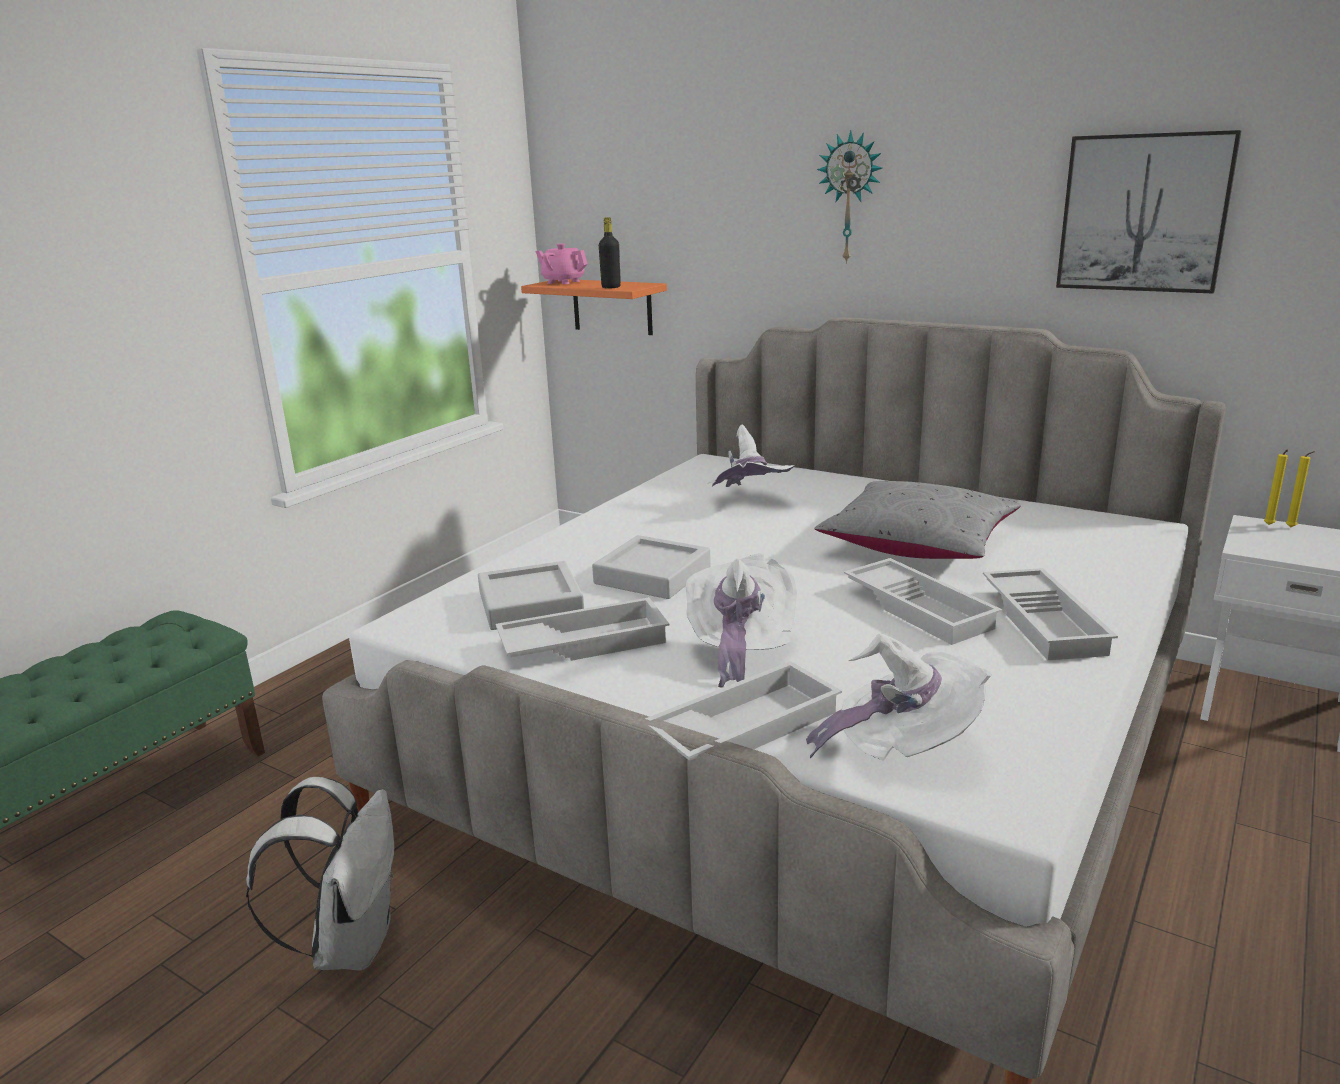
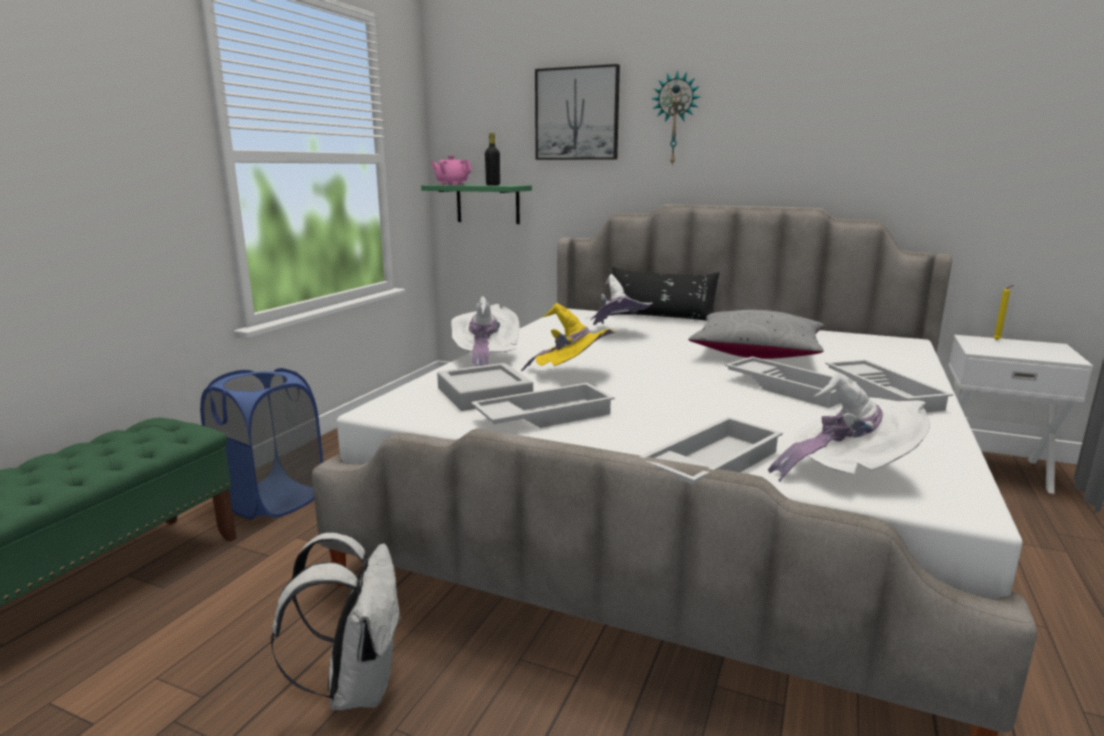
camera: 10 degrees left, 5 degrees down
orange shelf [521,279,667,335] -> green shelf [421,184,532,224]
grey tray [592,535,711,599] -> yellow hat [521,303,616,371]
white hat [686,553,797,688] -> white hat moved to [451,296,520,367]
picture [1056,130,1242,293] -> picture moved to [535,64,620,160]
yellow candle [1264,449,1288,525] -> none
none -> blue laundry basket [200,368,323,519]
none -> black pillow [609,266,719,321]

